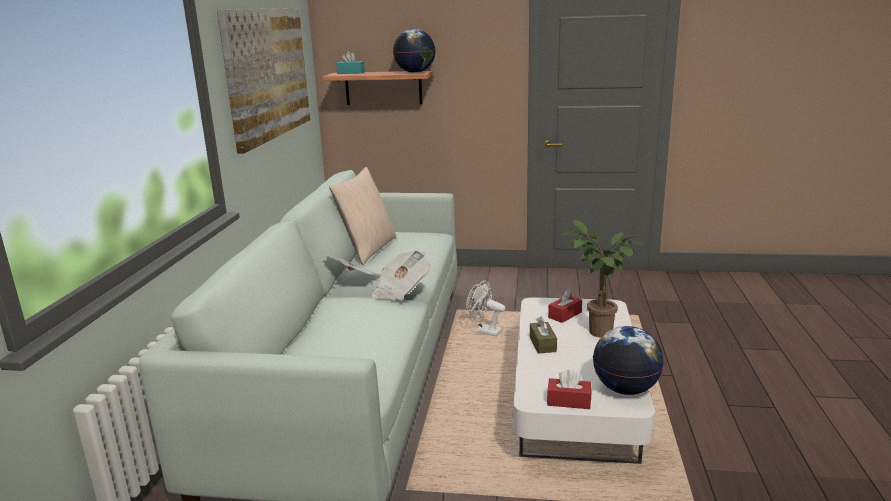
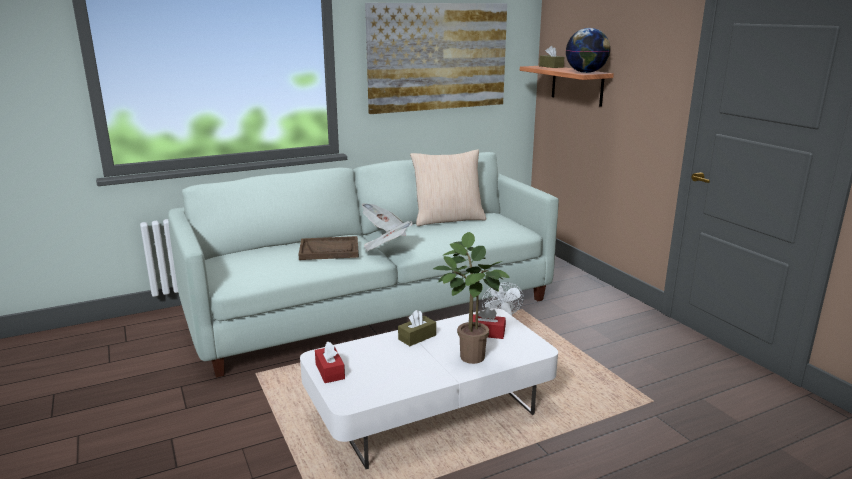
camera: 55 degrees right, 0 degrees up
turquoise tissue box [336,51,365,74] -> brown tissue box [539,46,564,68]
globe [593,326,664,395] -> none
none -> brown tray [298,236,359,260]

